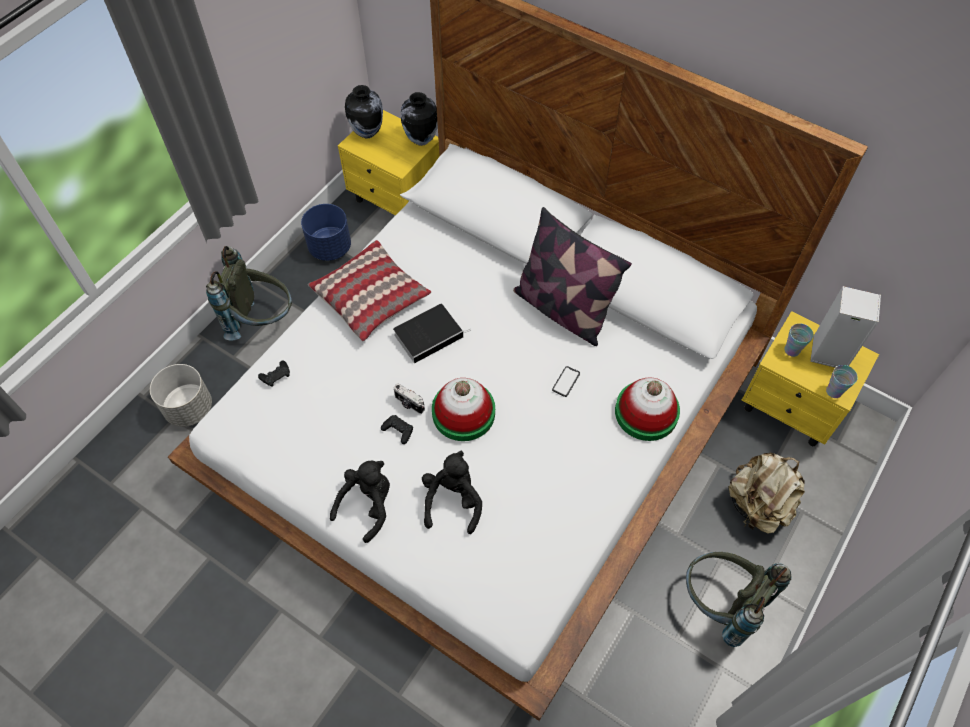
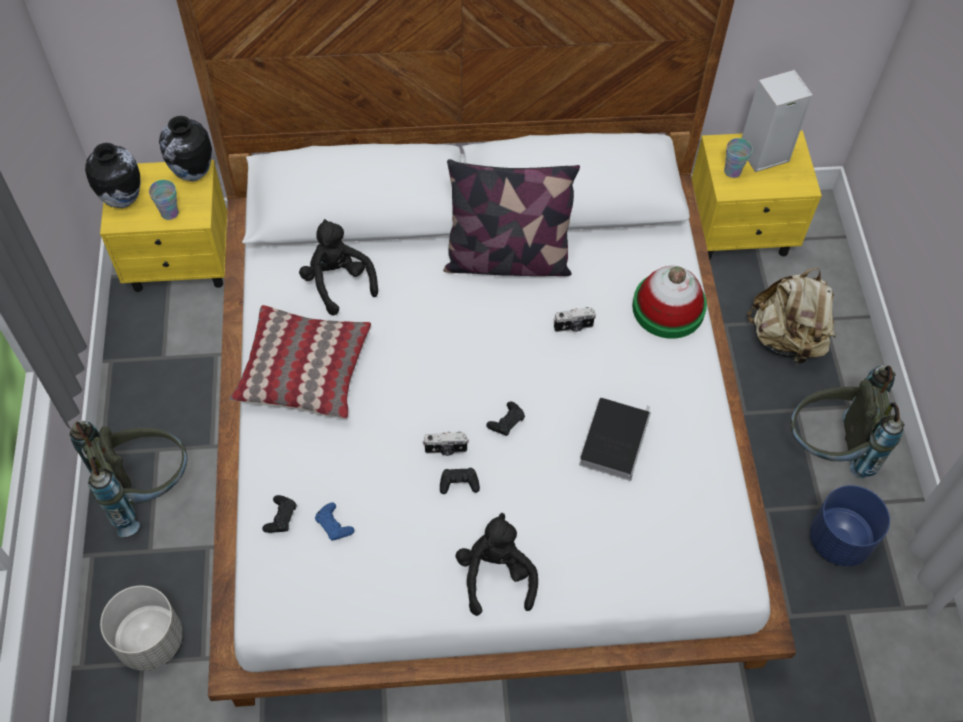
camera: 40 degrees left, 0 degrees up
blue planter [301,204,351,261] -> blue planter moved to [810,485,890,566]
book [393,304,471,364] -> book moved to [579,398,651,481]
black plush toy [422,451,482,534] -> black plush toy moved to [299,219,378,315]
hat [432,378,495,441] -> black game controller [486,401,525,436]
phone [552,366,580,397] -> camera [554,307,596,332]
cup [826,365,858,398] -> cup moved to [149,180,179,220]
none -> blue game controller [315,503,354,541]

